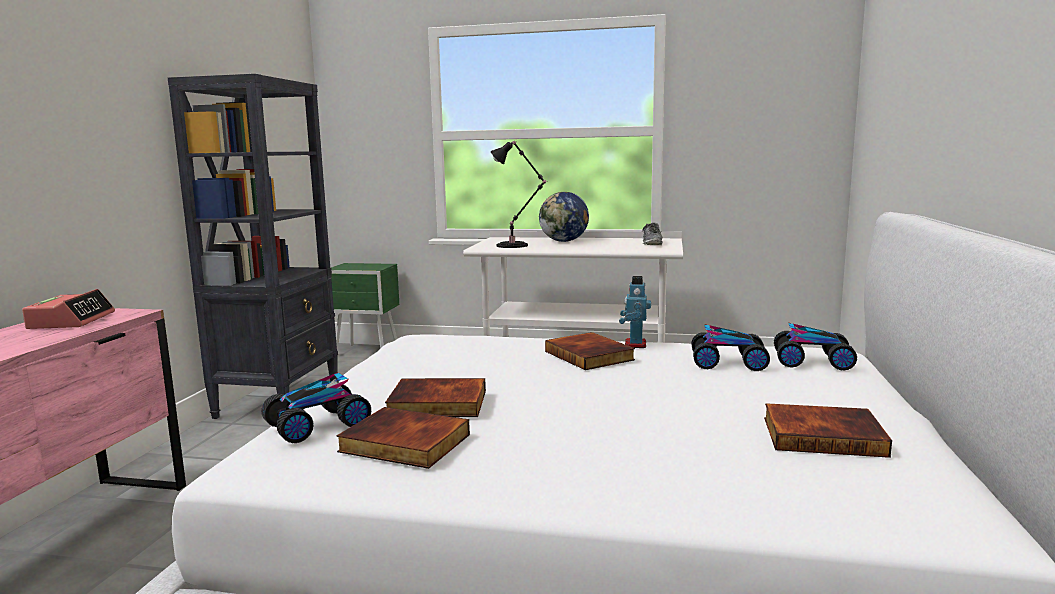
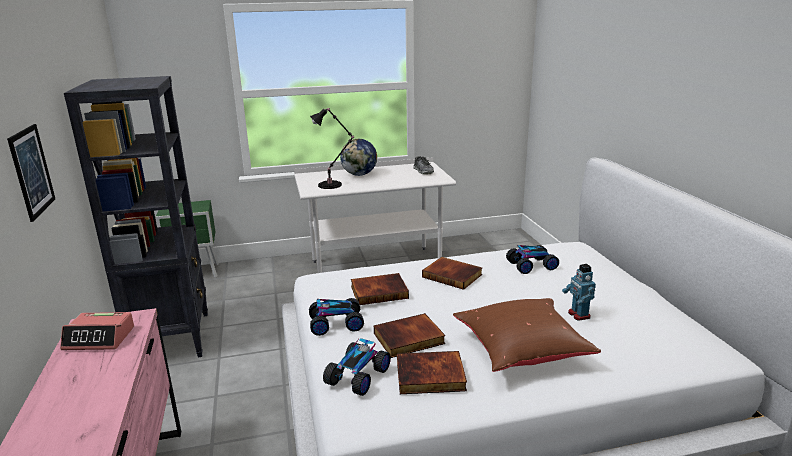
camera: 25 degrees left, 10 degrees up
alarm clock [22,289,115,329] -> alarm clock turned 120 degrees clockwise [60,312,134,350]
toy robot [619,276,651,348] -> toy robot moved to [562,264,596,321]
book [764,403,892,458] -> book moved to [351,273,409,305]
toy car [774,323,857,370] -> toy car moved to [309,298,364,336]
none -> picture [7,124,55,222]
none -> brown pillow [453,298,601,372]

